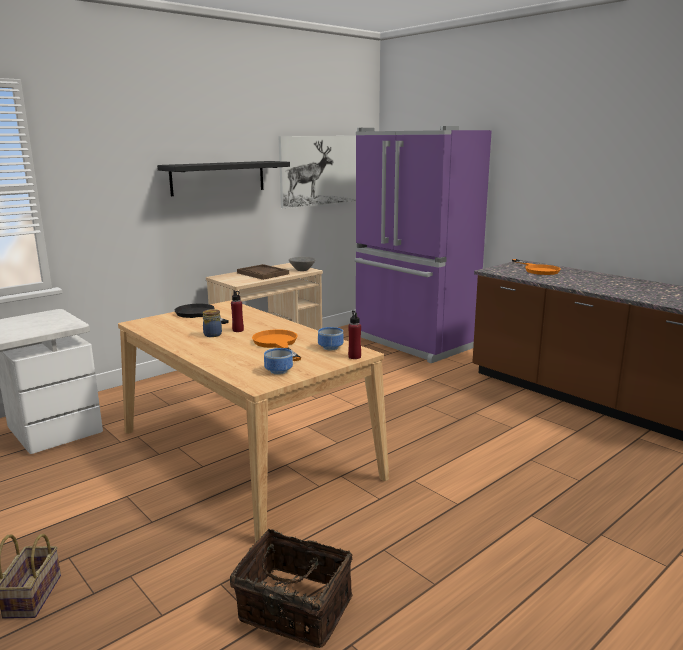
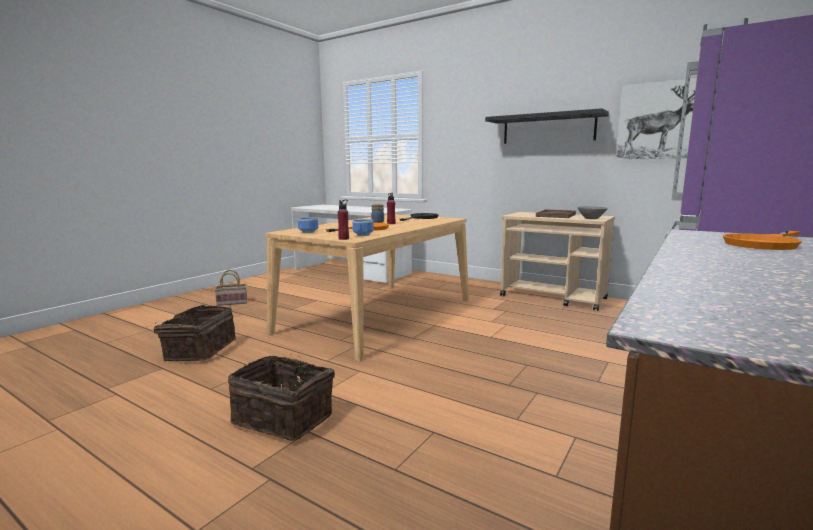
camera: 75 degrees right, 5 degrees down
none -> basket [228,356,335,441]

